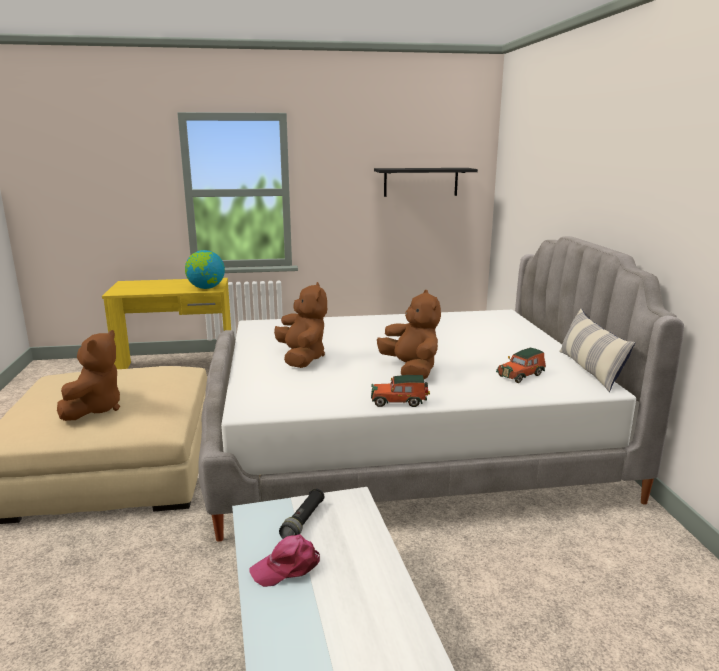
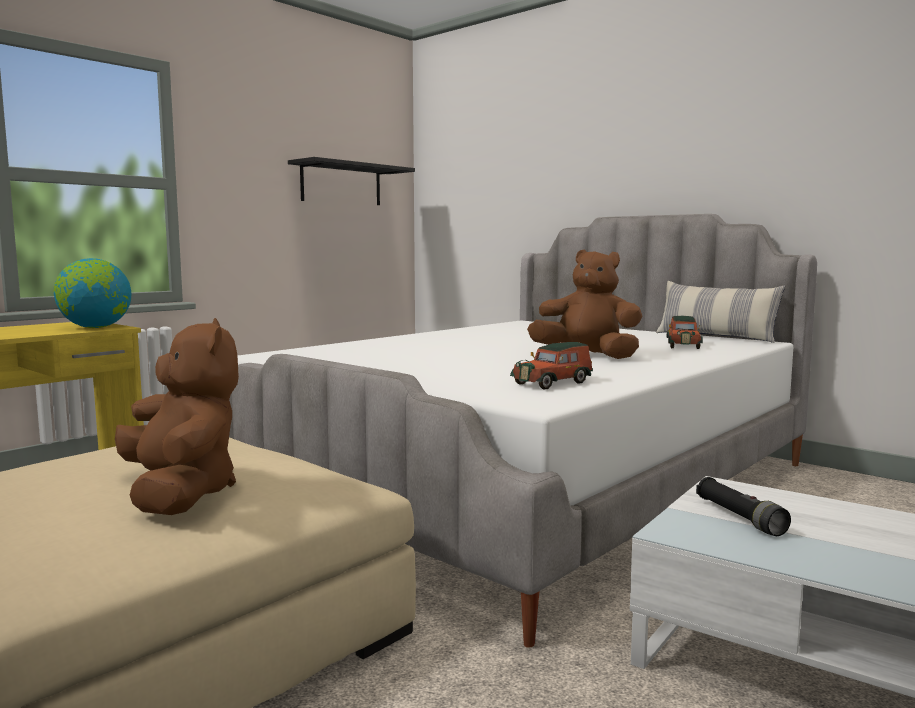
camera: 40 degrees left, 10 degrees down
pink cap [249,534,320,587] -> none
brown plush toy [274,282,327,368] -> none
toy car [371,375,430,407] -> toy car moved to [510,342,593,390]

